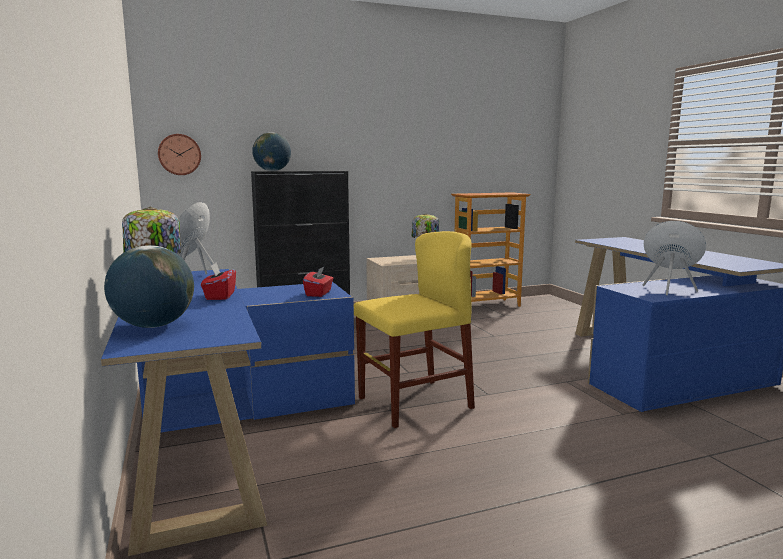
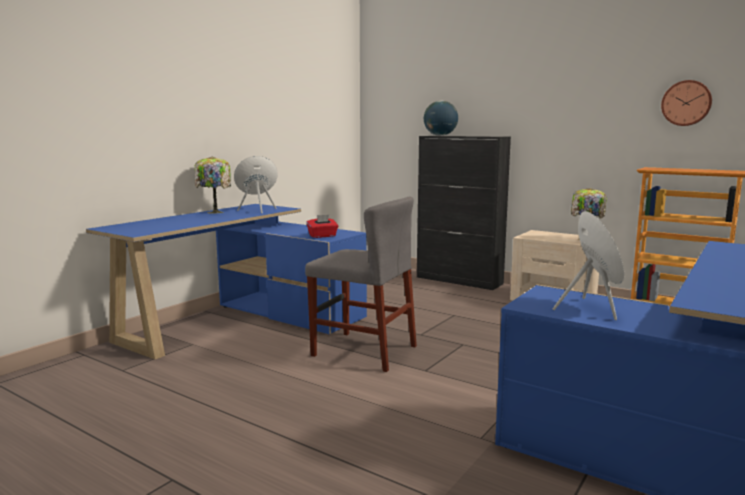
camera: 55 degrees right, 0 degrees up
globe [104,245,194,328] -> none
wall clock [158,134,201,175] -> wall clock moved to [661,80,712,126]
red tissue box [201,263,236,300] -> none
yellow chair [354,231,475,428] -> grey chair [305,197,417,372]

